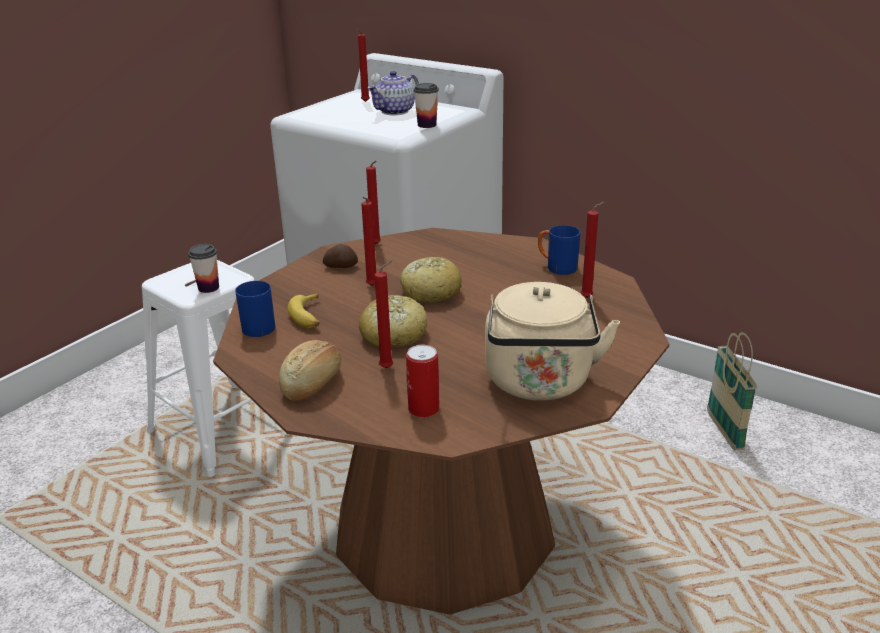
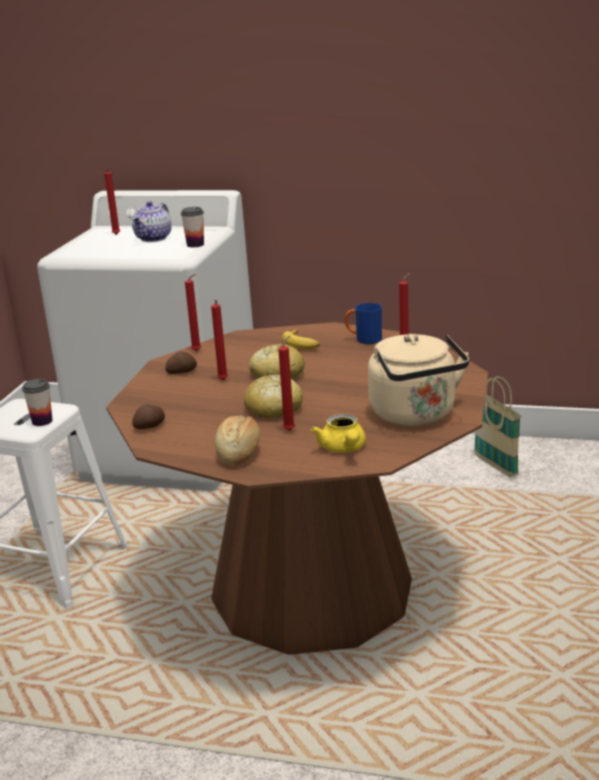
camera: 20 degrees left, 5 degrees down
blue mug [235,281,275,337] -> potato [132,404,165,429]
banana [288,293,320,328] -> banana moved to [282,329,320,350]
can [406,345,439,418] -> yellow teapot [311,414,366,453]

